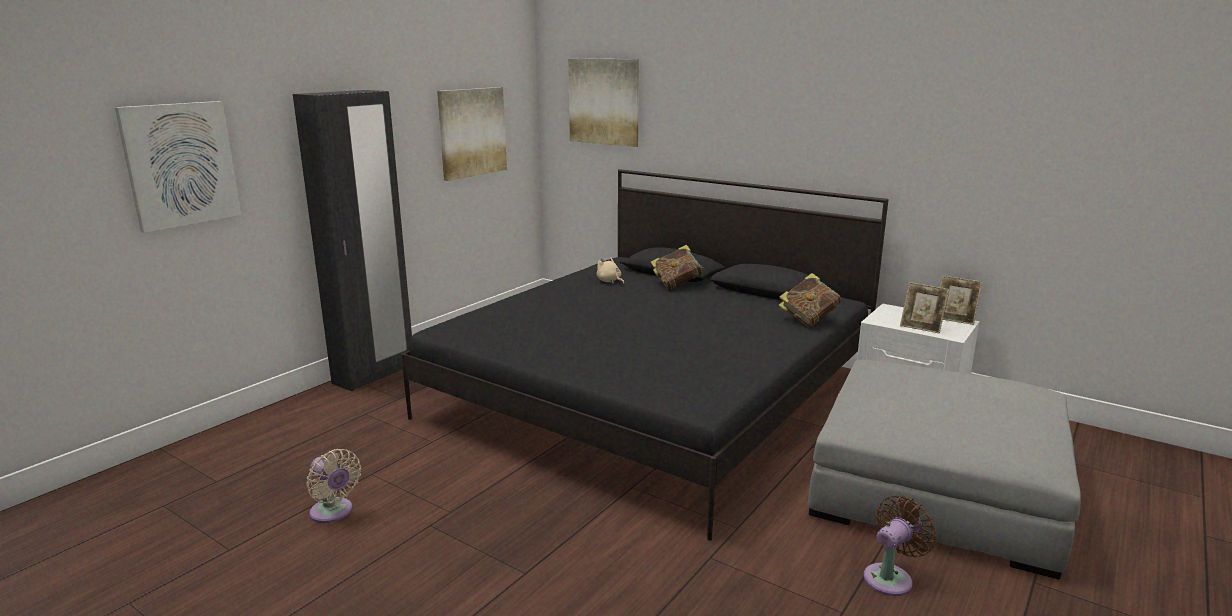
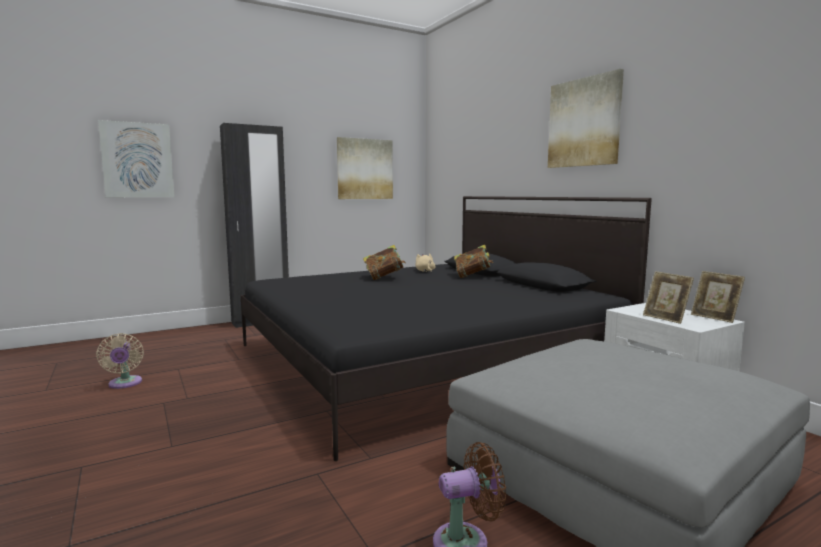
camera: 25 degrees right, 10 degrees down
picture [568,58,639,147] -> picture moved to [548,69,624,168]
book [778,273,841,327] -> book moved to [363,245,406,280]

